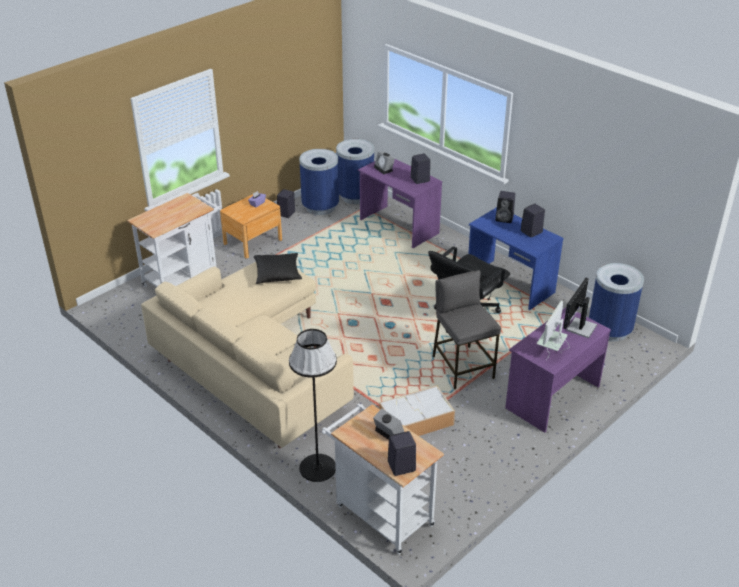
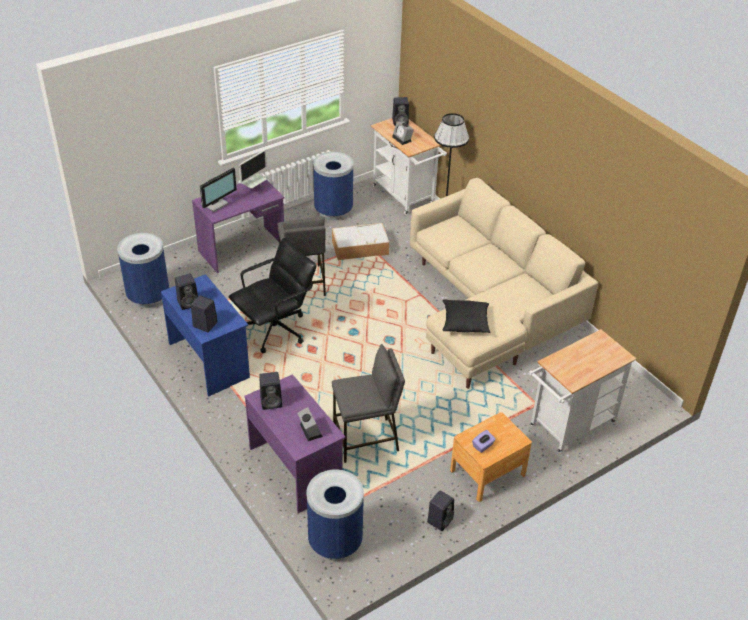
camera: 170 degrees left, 5 degrees up
blue trash can [299,149,339,215] -> blue trash can moved to [313,152,353,220]
none -> grey stool [332,344,405,463]

